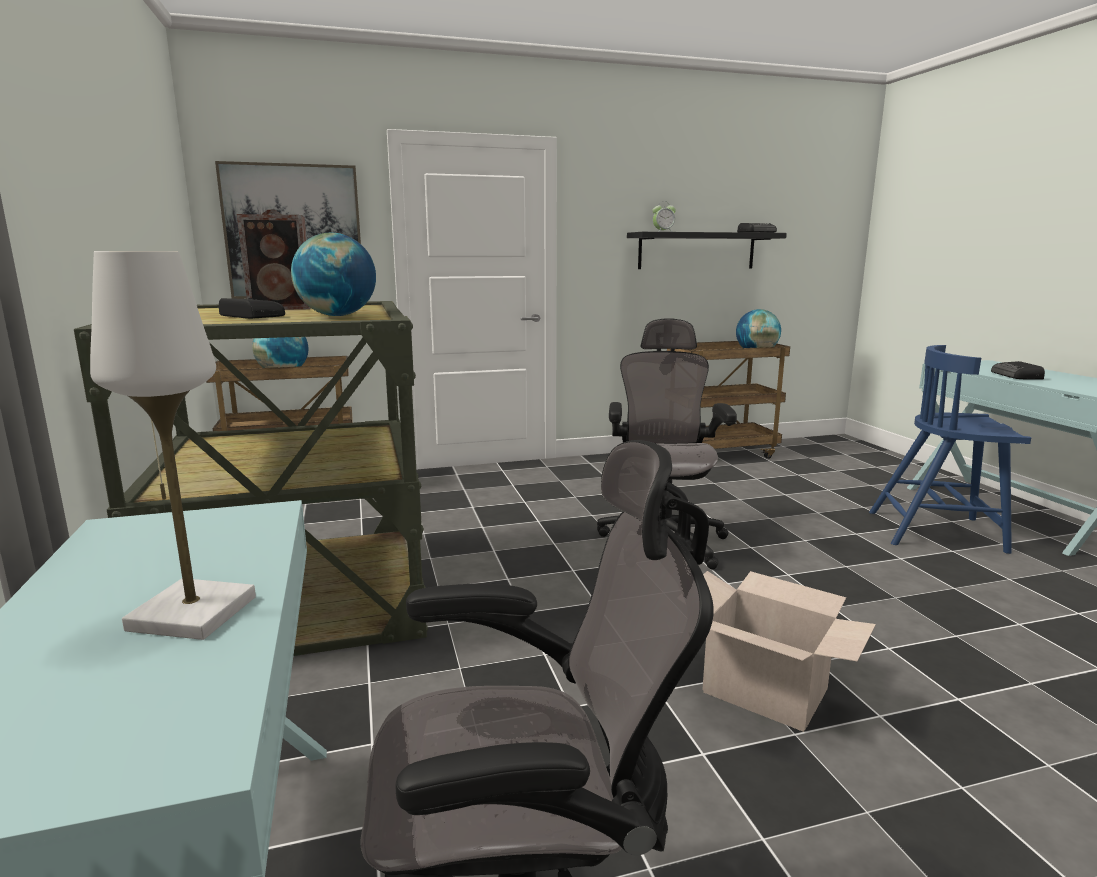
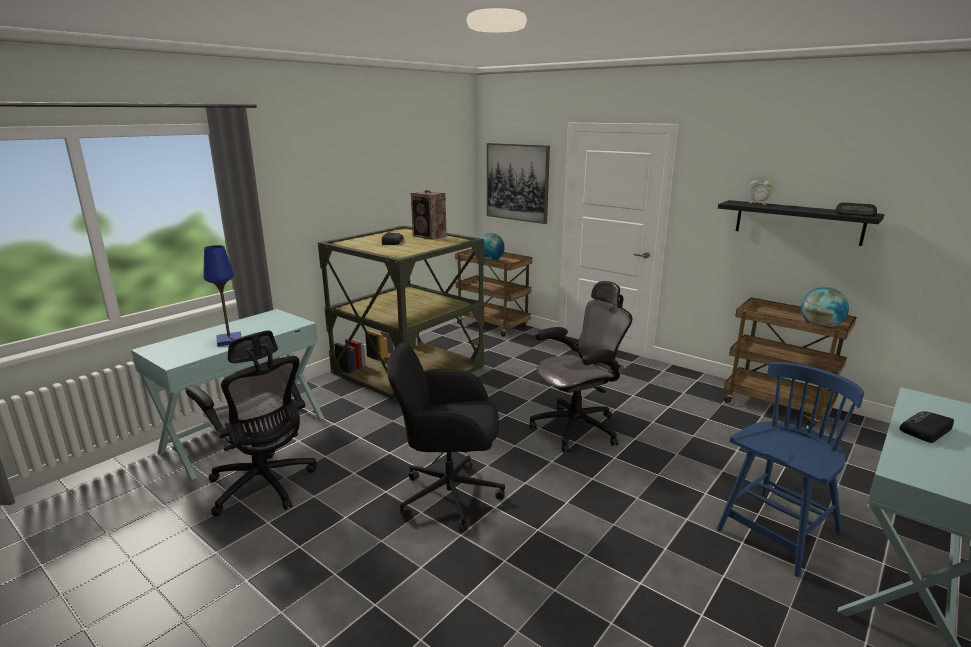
camera: 55 degrees right, 5 degrees up
white table lamp [90,251,256,640] -> blue table lamp [203,245,242,346]
globe [291,233,376,316] -> none
cardboard box [703,571,876,732] -> black office chair [387,342,505,531]
blue chair [869,345,1031,554] -> blue chair turned 75 degrees clockwise [716,362,864,577]

